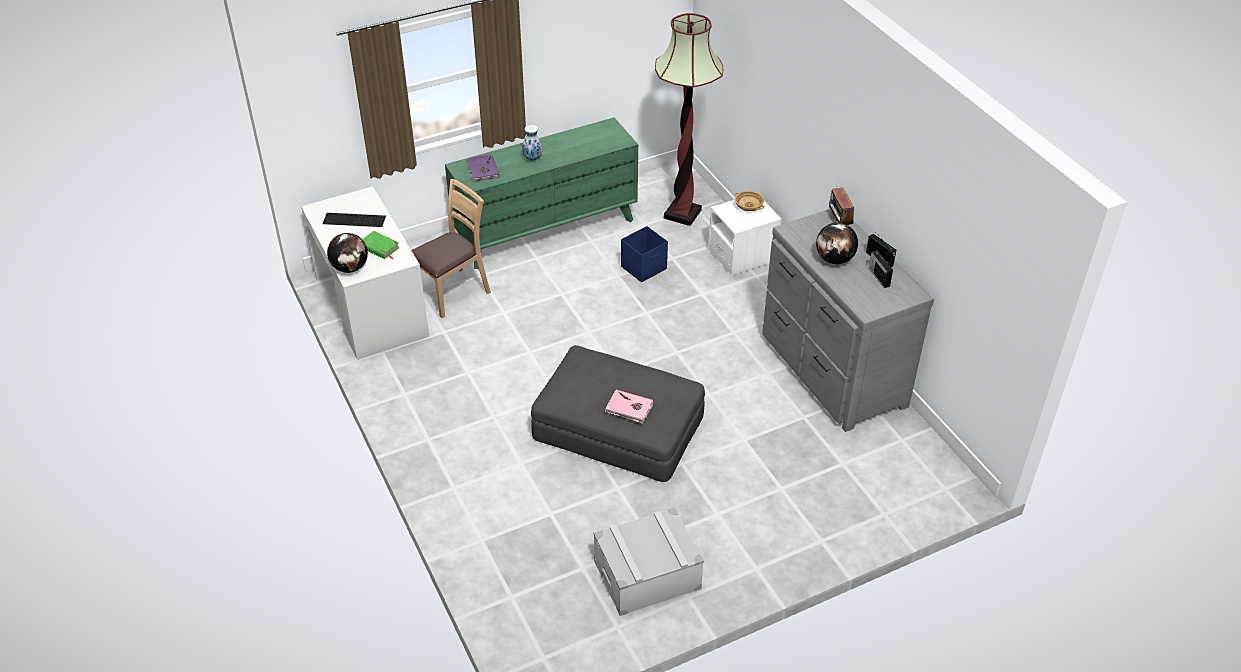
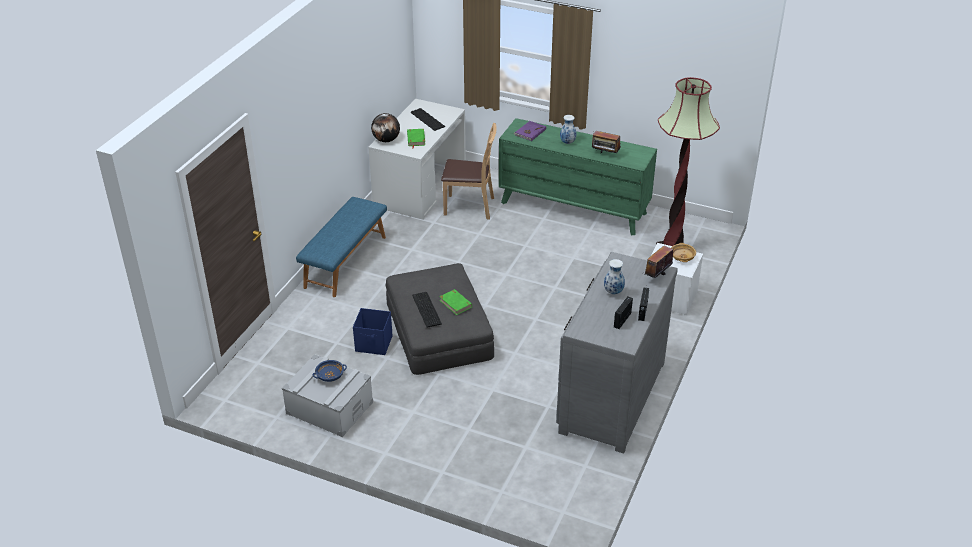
camera: 50 degrees right, 5 degrees down
pink book [605,390,653,424] -> keyboard [412,292,442,328]
blue storage box [621,226,668,282] -> blue storage box moved to [353,308,393,355]
globe [816,222,858,264] -> vase [604,259,625,294]
none -> blue bench [296,197,387,297]
none -> blue bowl [313,360,347,382]
none -> green book [439,289,472,315]
none -> radio [592,131,621,154]

